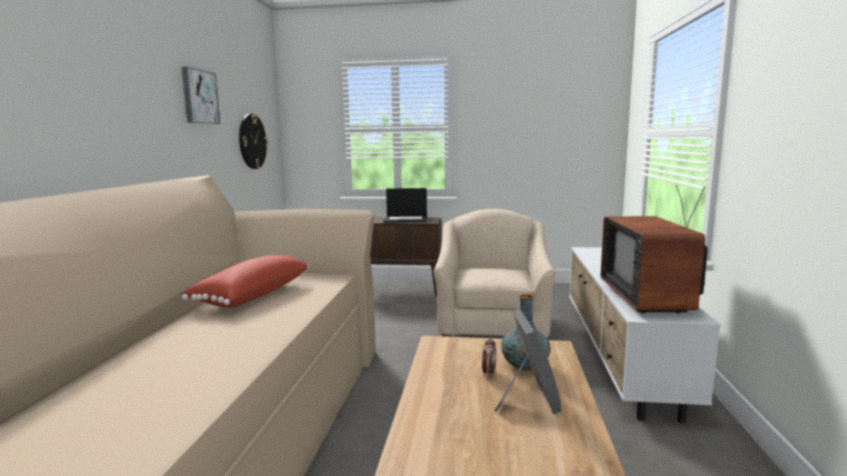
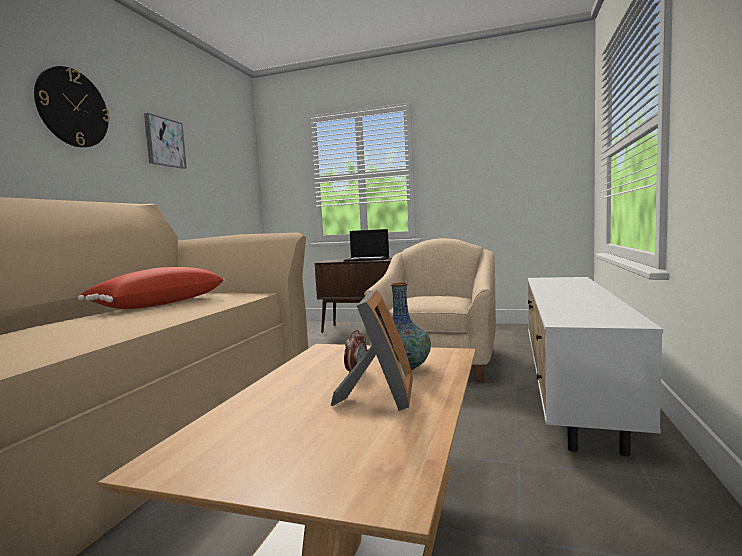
camera: 10 degrees right, 5 degrees down
wall clock [239,114,268,169] -> wall clock moved to [34,66,110,147]
television [601,185,708,313] -> none

